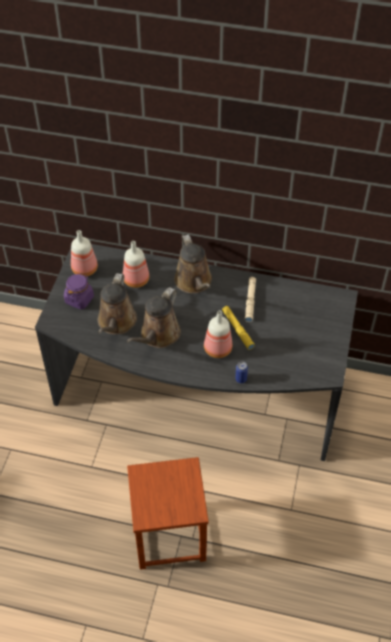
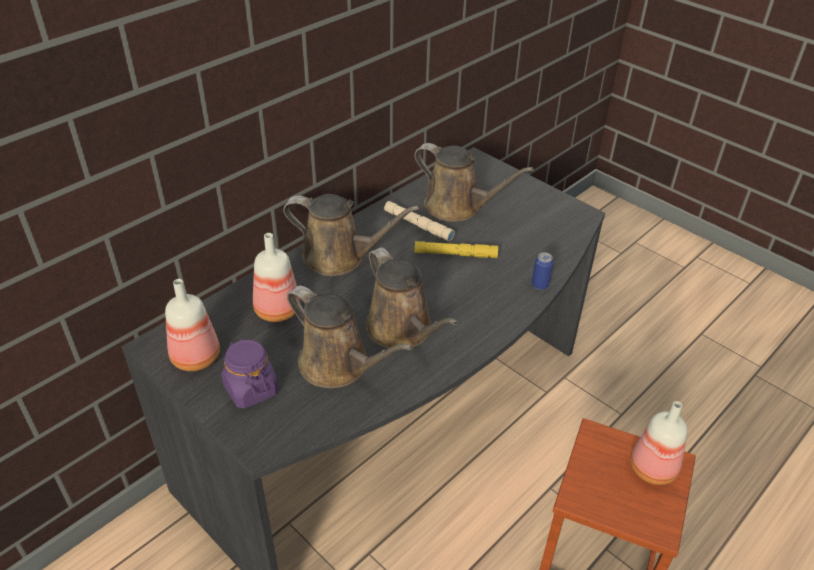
camera: 60 degrees left, 10 degrees down
bottle [204,310,232,358] -> bottle moved to [630,401,688,485]
none -> brown watering can [414,143,534,222]

